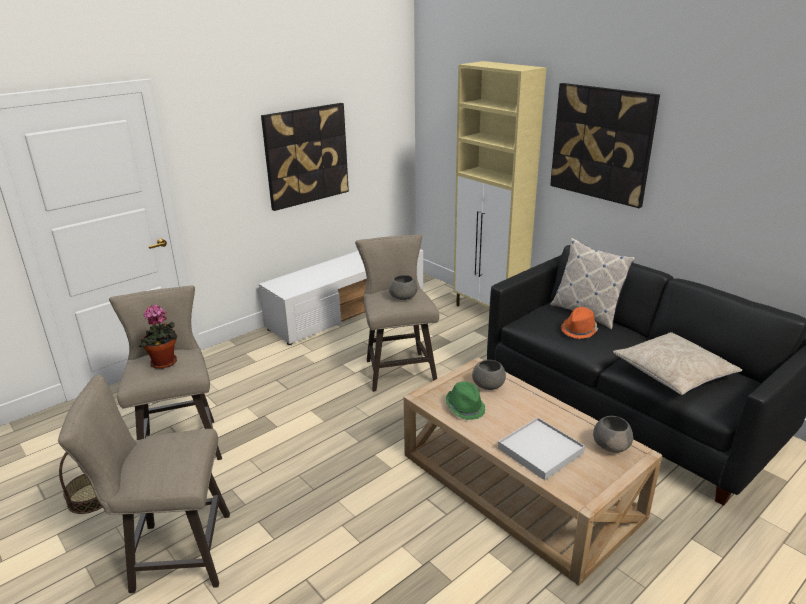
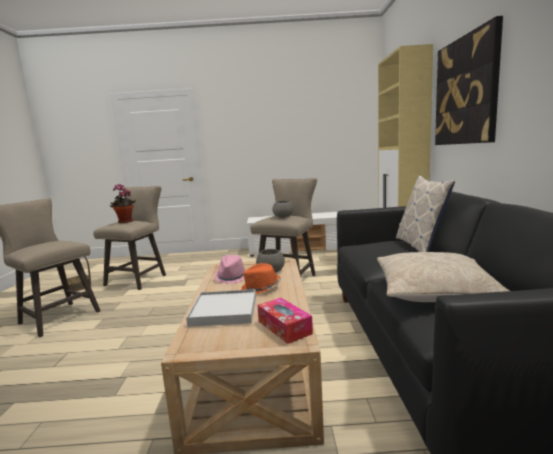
camera: 40 degrees right, 15 degrees down
picture [261,103,349,211] -> none
green hat [446,381,485,420] -> pink hat [214,255,246,284]
orange hat [561,307,598,339] -> orange hat moved to [241,263,281,294]
grey bowl [593,416,633,452] -> tissue box [258,298,313,344]

